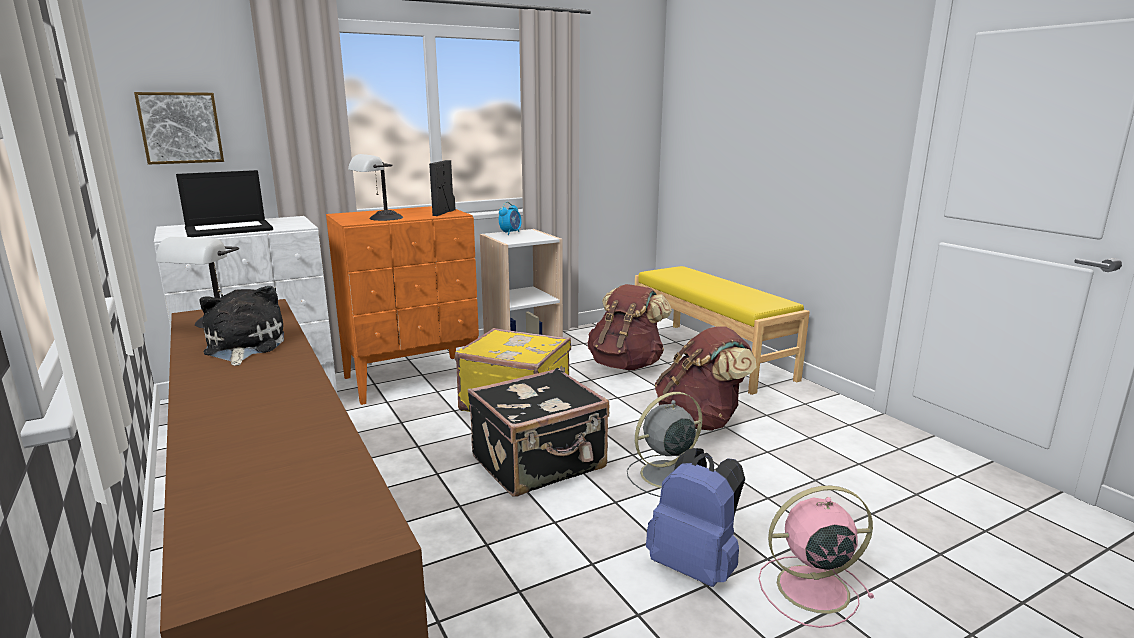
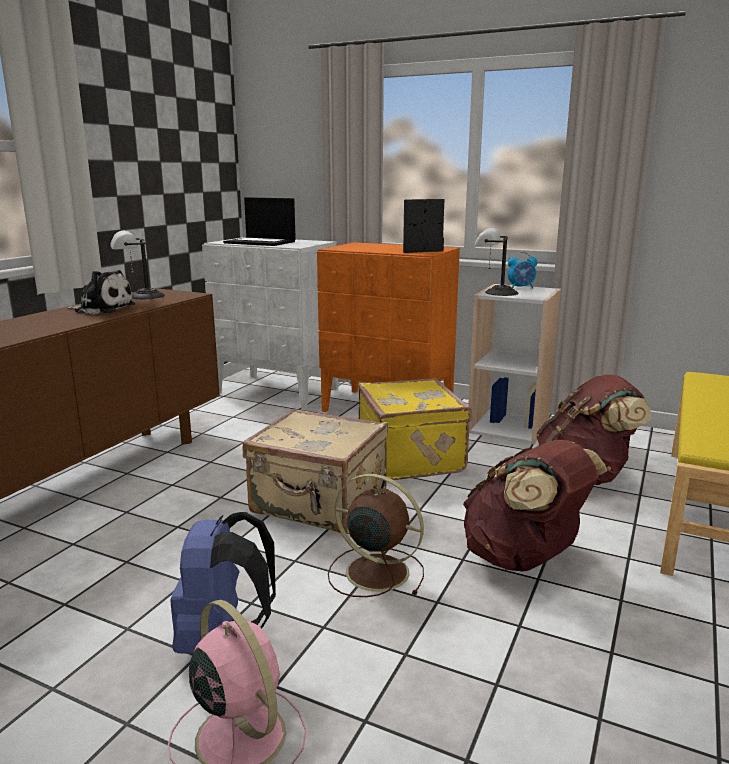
camera: 55 degrees right, 0 degrees up
picture [134,92,224,165] -> none
plush toy [199,286,284,366] -> plush toy turned 60 degrees clockwise [66,270,135,315]
table lamp [348,154,403,221] -> table lamp moved to [475,228,519,296]
black suitcase [468,368,609,497] -> beige suitcase [243,408,388,534]
grey fan [627,392,702,497] -> brown fan [328,474,424,597]

